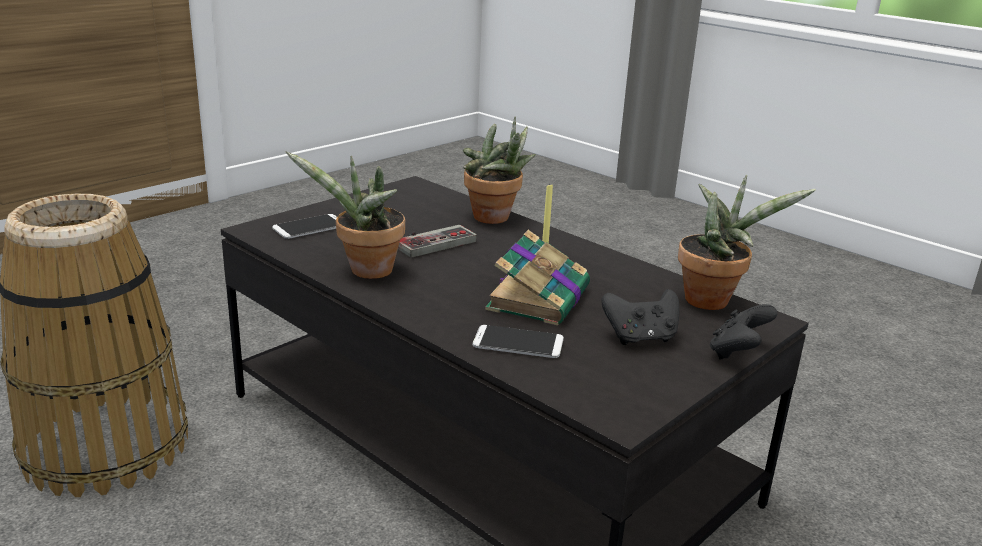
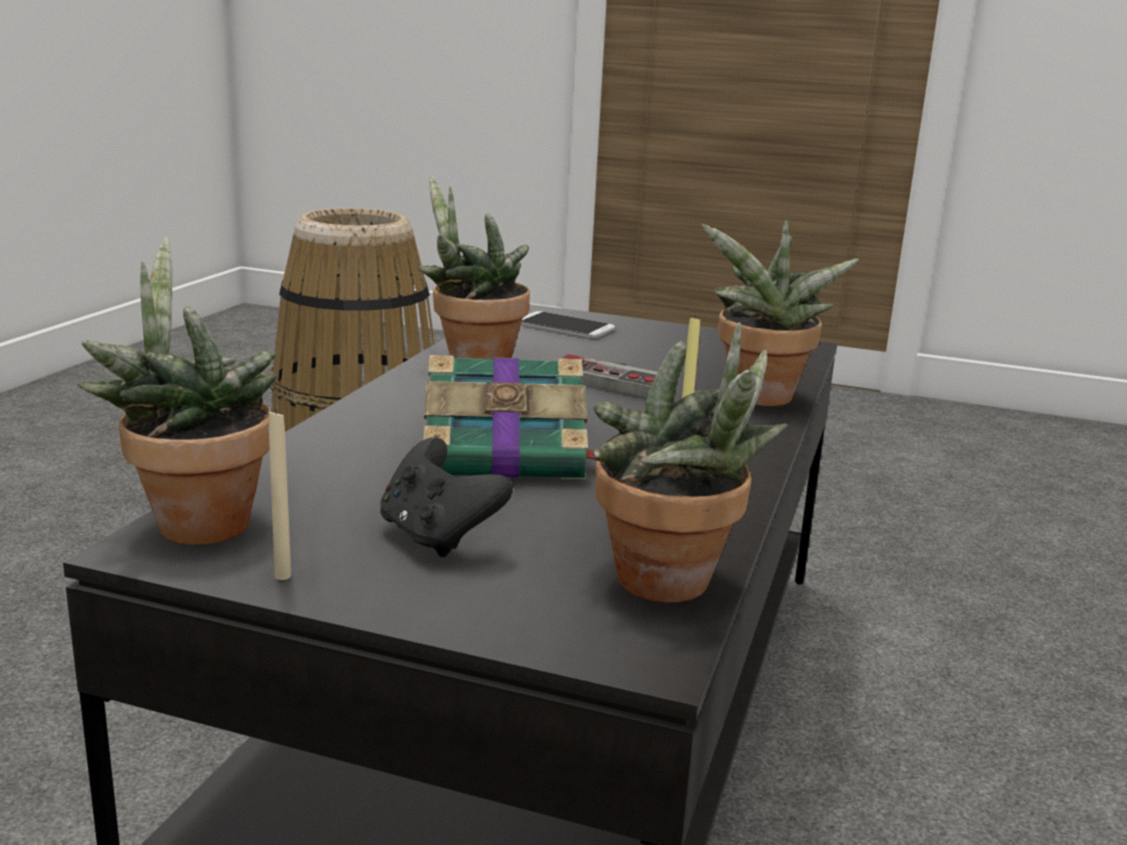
camera: 65 degrees right, 5 degrees down
phone [473,325,564,358] -> none
black game controller [710,304,777,360] -> none
none -> potted plant [77,237,276,545]
none -> beige candle [269,409,291,580]

